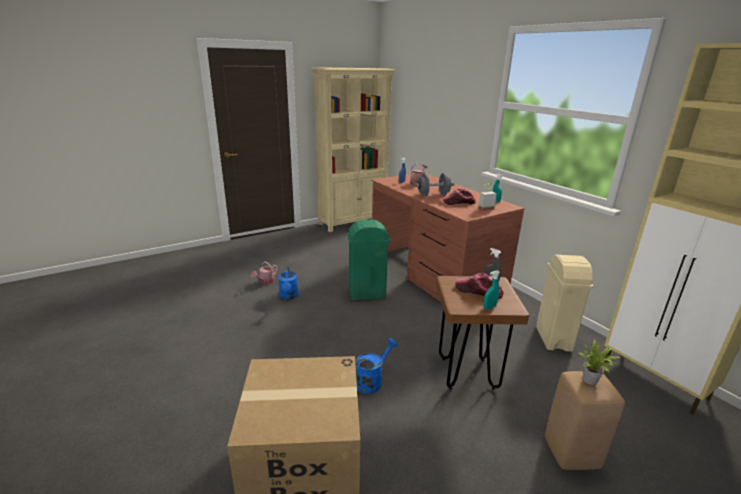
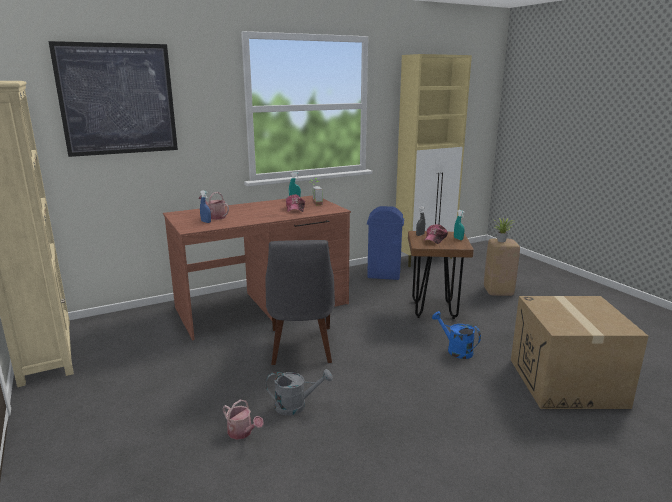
camera: 85 degrees left, 5 degrees down
blue watering can [278,266,299,300] -> grey watering can [266,369,333,416]
green trash can [347,220,390,300] -> grey chair [265,240,335,365]
grey dumbbell [414,173,454,196] -> none
beige trash can [536,255,593,352] -> blue trash can [367,206,404,280]
none -> picture [48,41,178,157]

